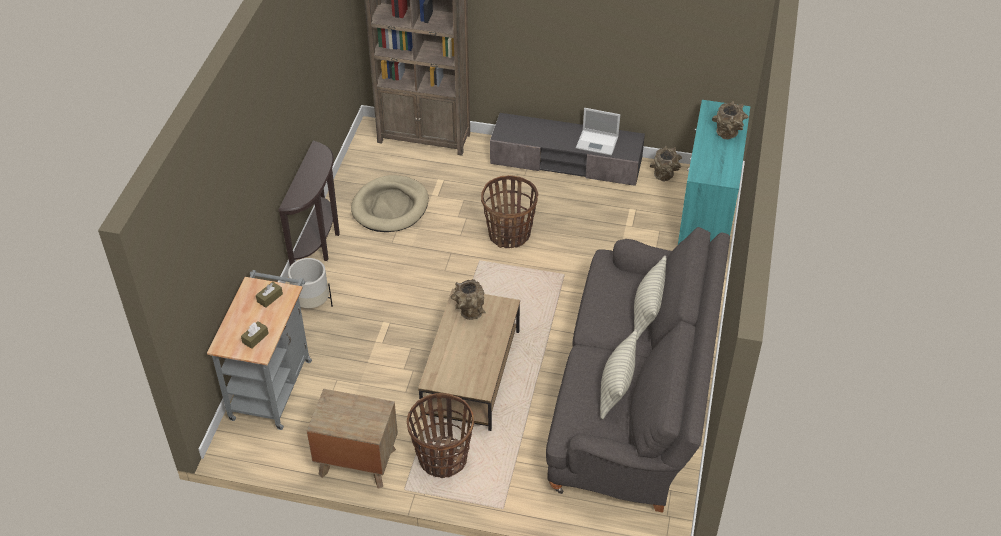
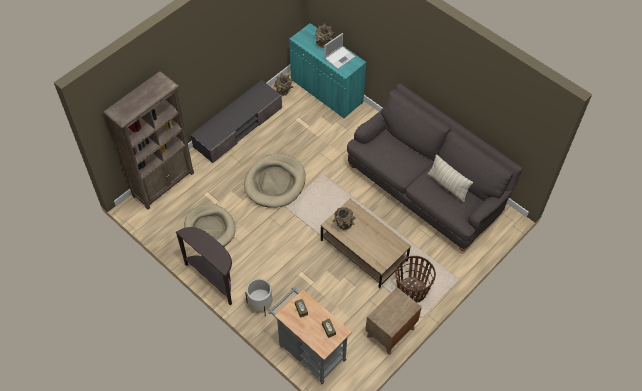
camera: 60 degrees left, 10 degrees up
basket [481,175,538,248] -> beige dog bed [244,154,306,208]
laptop [576,108,620,156] -> laptop moved to [324,33,355,69]
pillow [634,256,666,340] -> none

